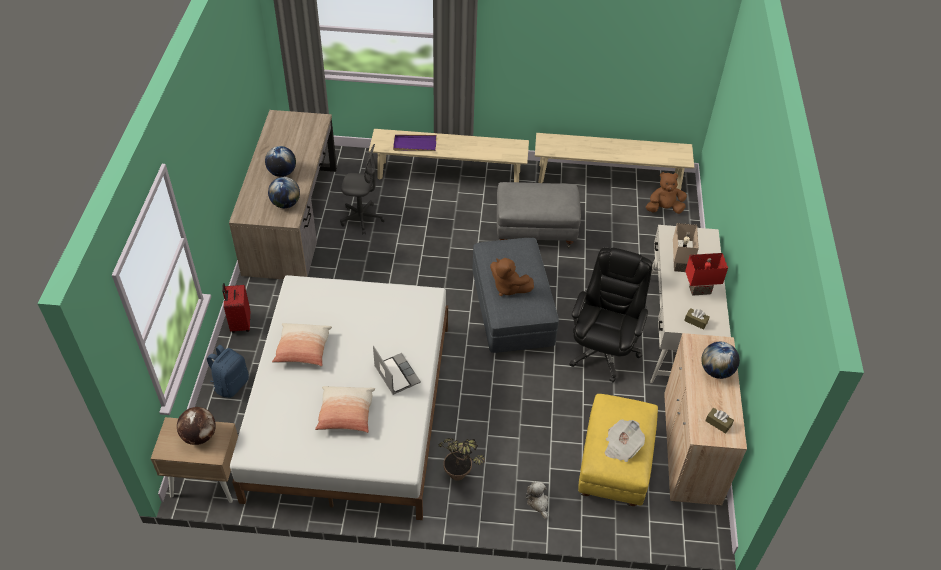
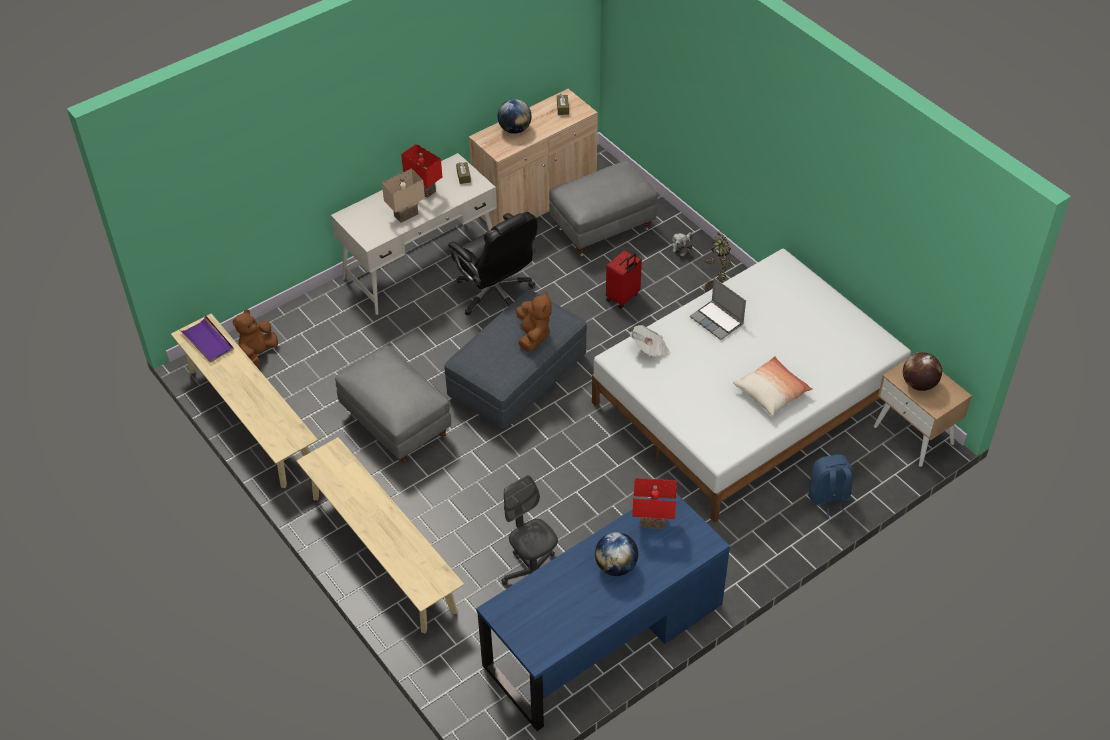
camera: 130 degrees left, 0 degrees up
red suitcase [222,283,250,333] -> red suitcase moved to [606,250,642,309]
brown desk [229,110,337,279] -> blue desk [476,493,730,731]
globe [268,177,300,208] -> red table lamp [632,478,677,529]
pillow [315,386,375,433] -> none
laptop [373,345,421,395] -> laptop turned 60 degrees counterclockwise [690,278,746,340]
purple tray [393,135,437,151] -> purple tray moved to [180,316,234,363]
black office chair [570,247,652,383] -> black office chair turned 105 degrees counterclockwise [448,212,537,315]
yellow ottoman [578,394,658,506] -> grey ottoman [549,161,658,257]
newspaper [605,419,645,462] -> newspaper moved to [630,325,670,357]
brown plush toy [646,172,687,214] -> brown plush toy turned 75 degrees clockwise [233,309,278,366]

